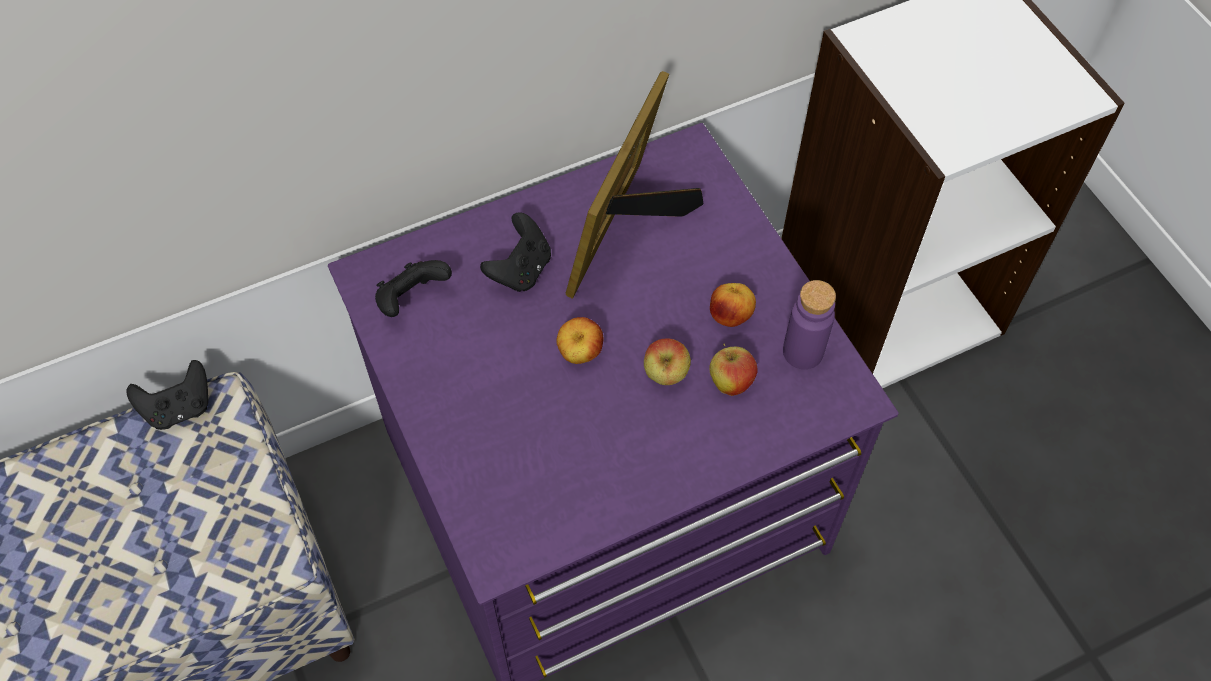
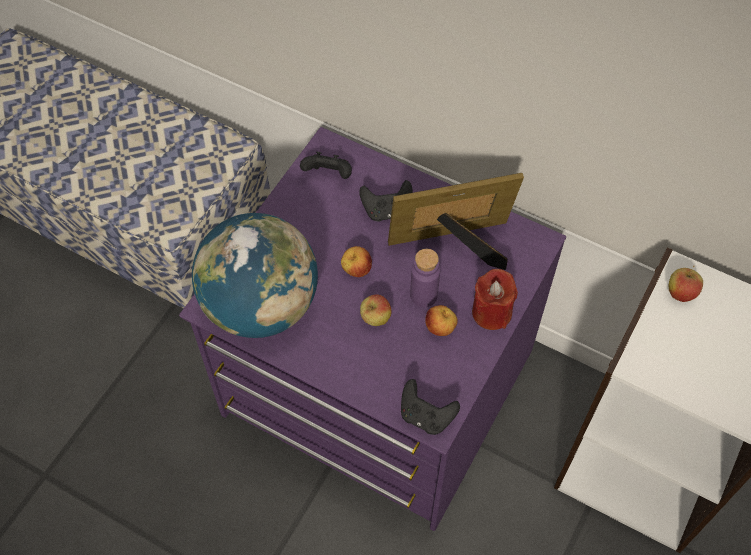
camera: 55 degrees right, 0 degrees up
black game controller [126,360,208,430] -> black game controller moved to [401,379,460,435]
apple [709,344,757,396] -> apple moved to [669,266,703,302]
purple bottle [783,280,836,369] -> purple bottle moved to [410,249,440,307]
none -> globe [192,213,318,338]
none -> red candle [472,269,518,330]

